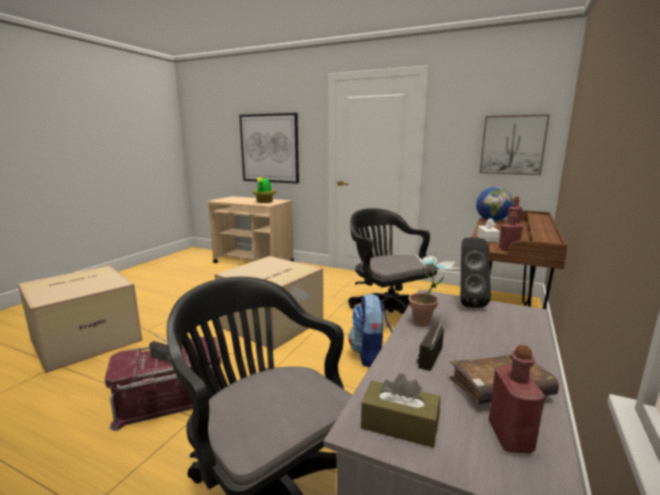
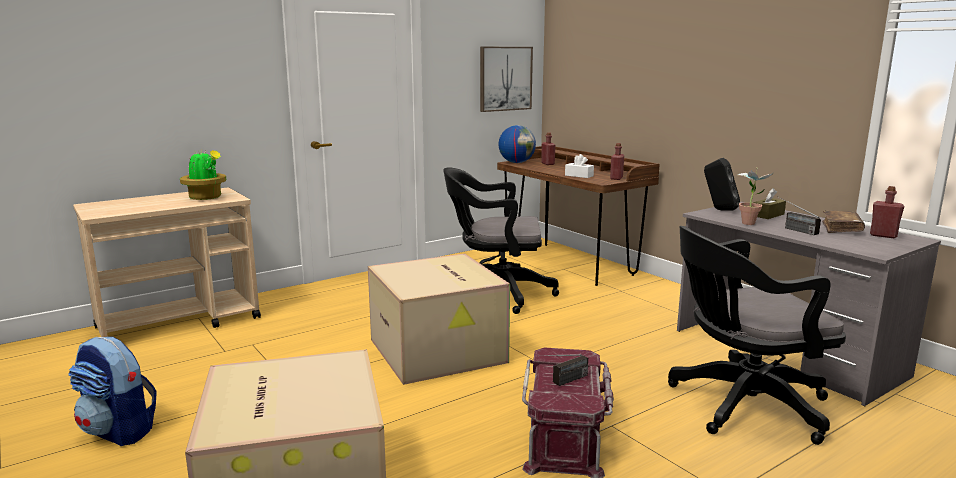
camera: 60 degrees left, 0 degrees up
picture [239,113,299,184] -> none
backpack [348,294,392,368] -> backpack moved to [68,337,157,446]
brown tissue box [361,373,440,448] -> brown tissue box moved to [753,188,786,219]

